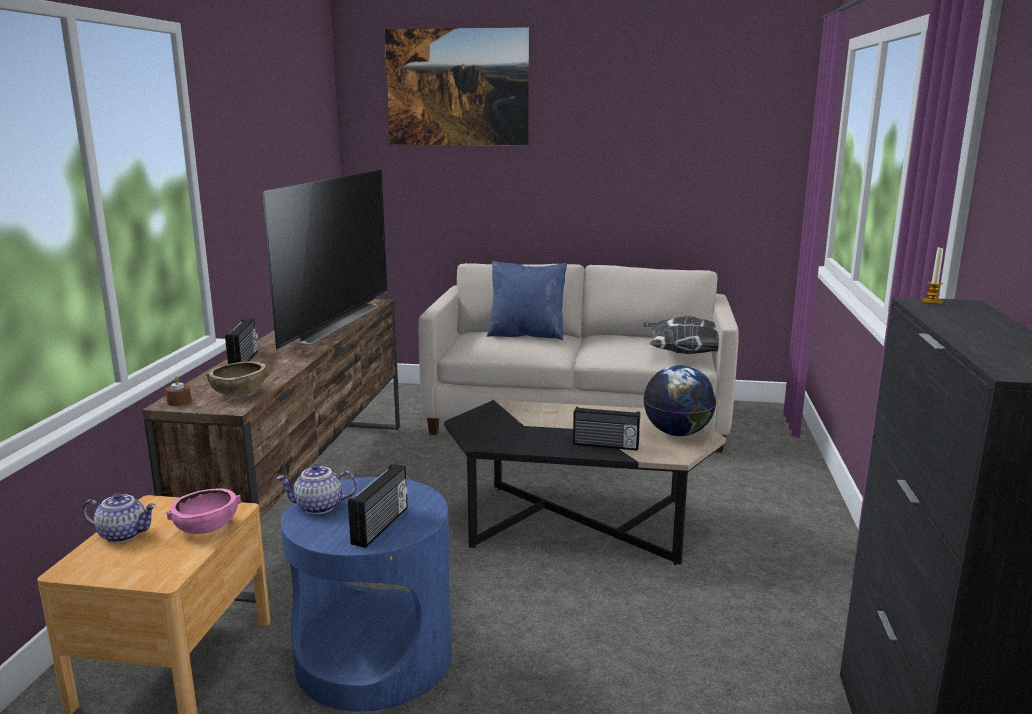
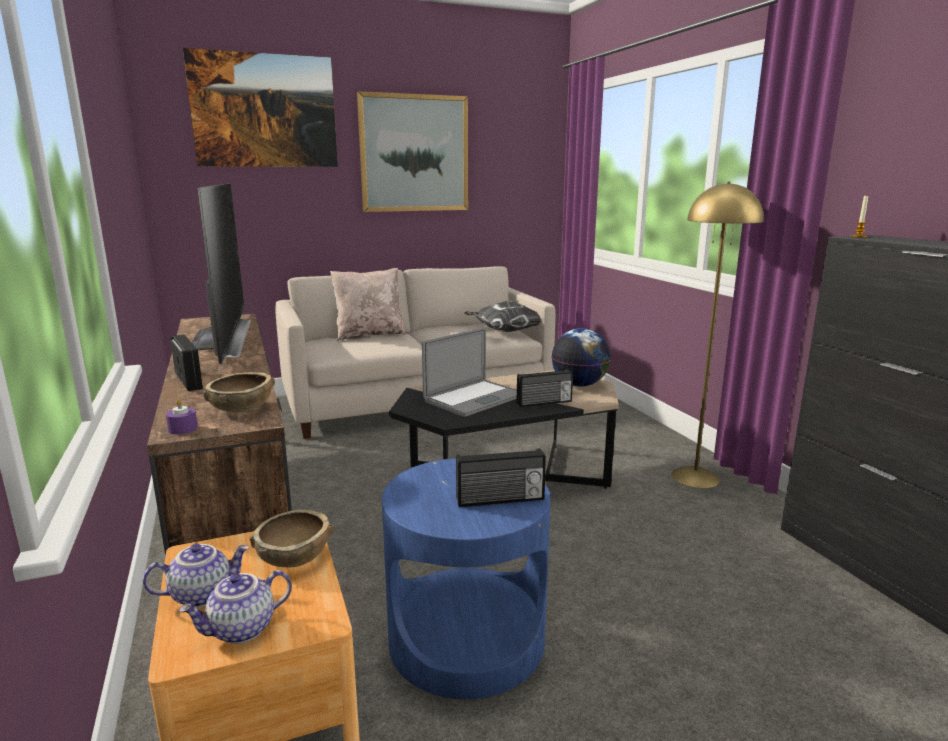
camera: 30 degrees left, 0 degrees up
brown candle [165,376,192,406] -> purple candle [166,398,198,434]
pink bowl [166,488,241,534] -> brown bowl [249,510,334,567]
teapot [277,464,357,514] -> teapot moved to [179,570,292,644]
radio [348,464,408,548] -> radio turned 90 degrees clockwise [456,449,546,507]
blue pillow [487,261,567,340] -> beige pillow [330,268,406,341]
none -> picture [357,91,468,212]
none -> laptop [422,327,517,417]
none -> yellow floor lamp [671,182,764,488]

